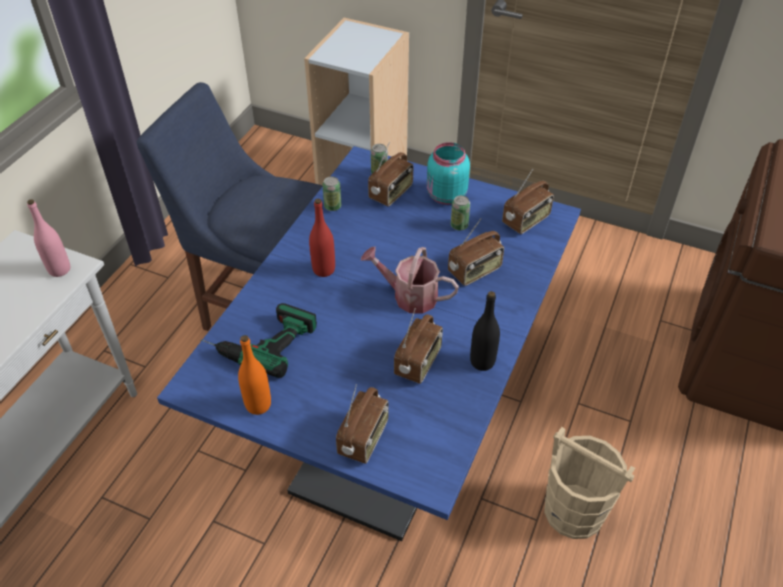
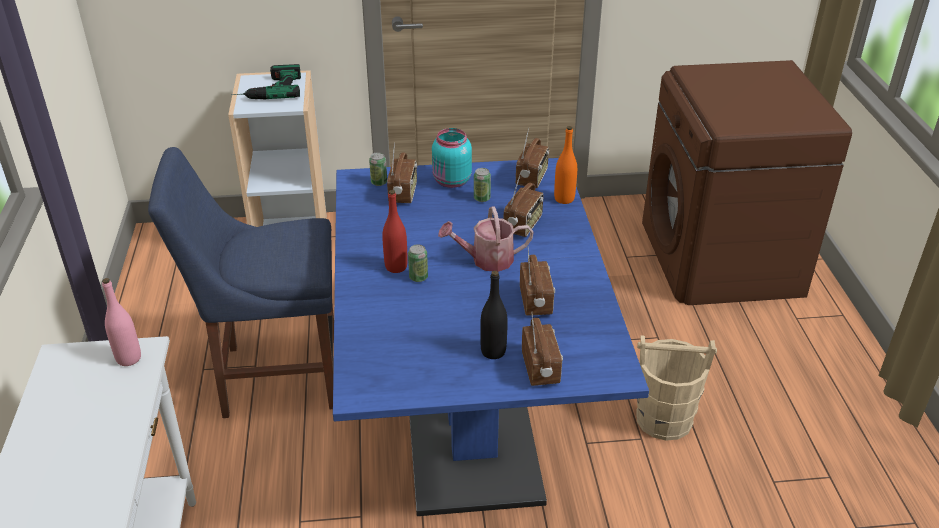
camera: 30 degrees left, 10 degrees down
power drill [201,303,317,378] -> power drill moved to [231,64,301,99]
orange bottle [238,335,271,415] -> orange bottle moved to [554,126,577,204]
can [322,176,341,211] -> can moved to [408,244,428,282]
black bottle [470,291,500,371] -> black bottle moved to [480,271,508,359]

